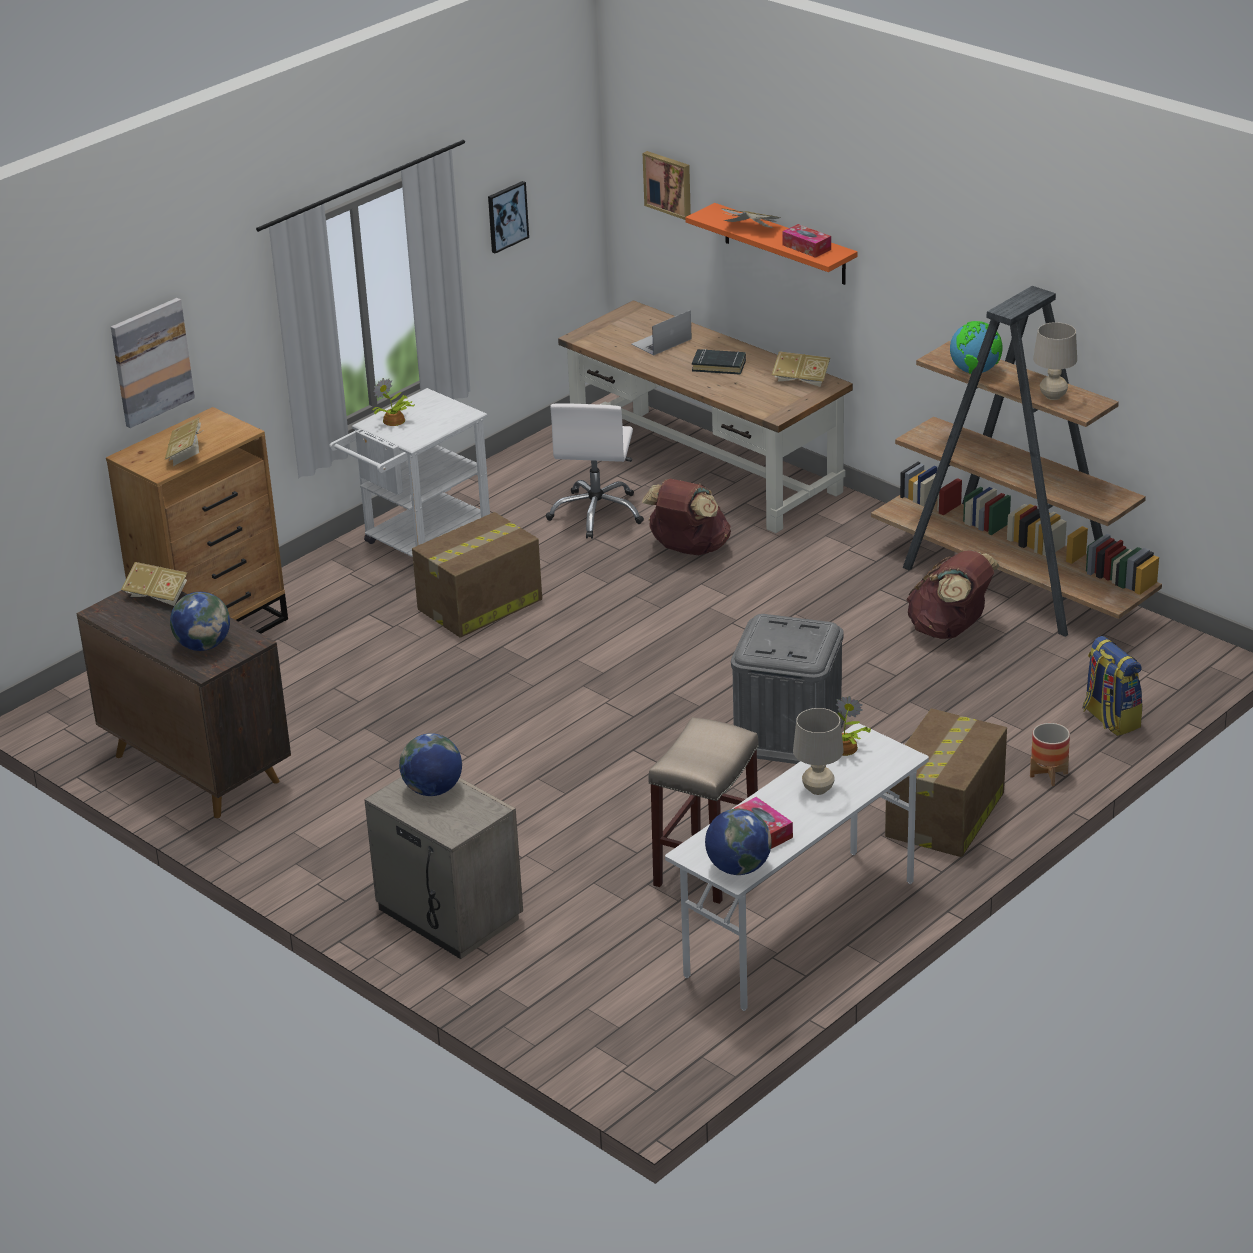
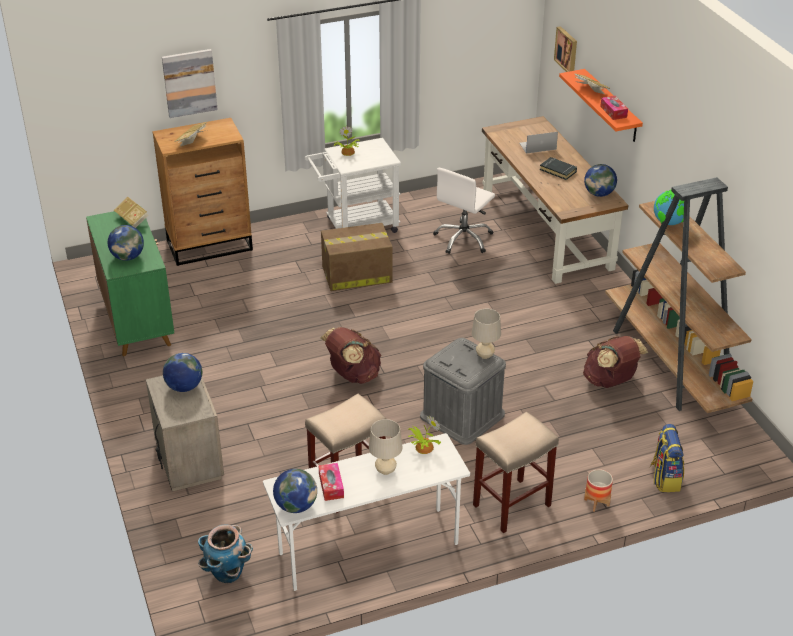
camera: 25 degrees right, 5 degrees up
brown cabinet [77,590,291,818] -> green cabinet [86,211,174,356]
picture [488,181,529,253] -> none
brown backpack [642,479,731,555] -> brown backpack moved to [321,327,382,384]
book [772,351,830,387] -> globe [584,164,617,197]
cardboard box [885,708,1007,857] -> beige stool [473,412,559,533]
beige table lamp [1033,322,1077,400] -> beige table lamp moved to [471,309,501,359]
none -> planter [198,524,253,583]

